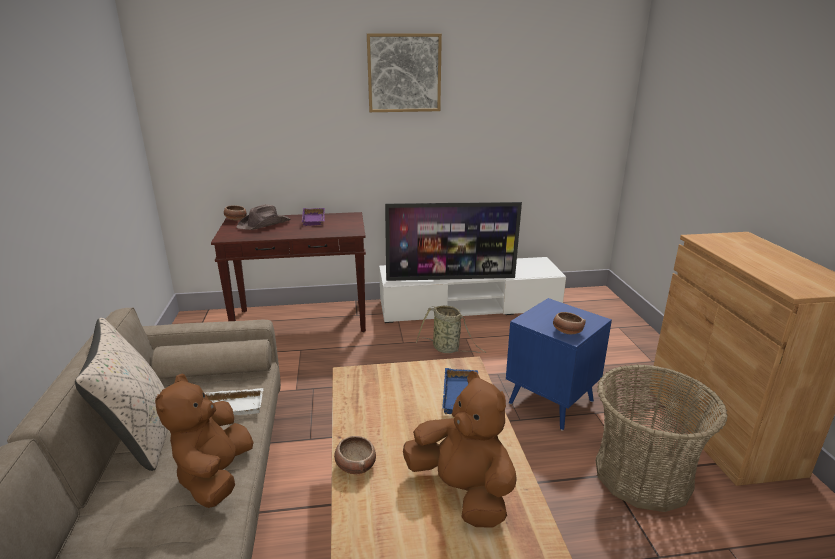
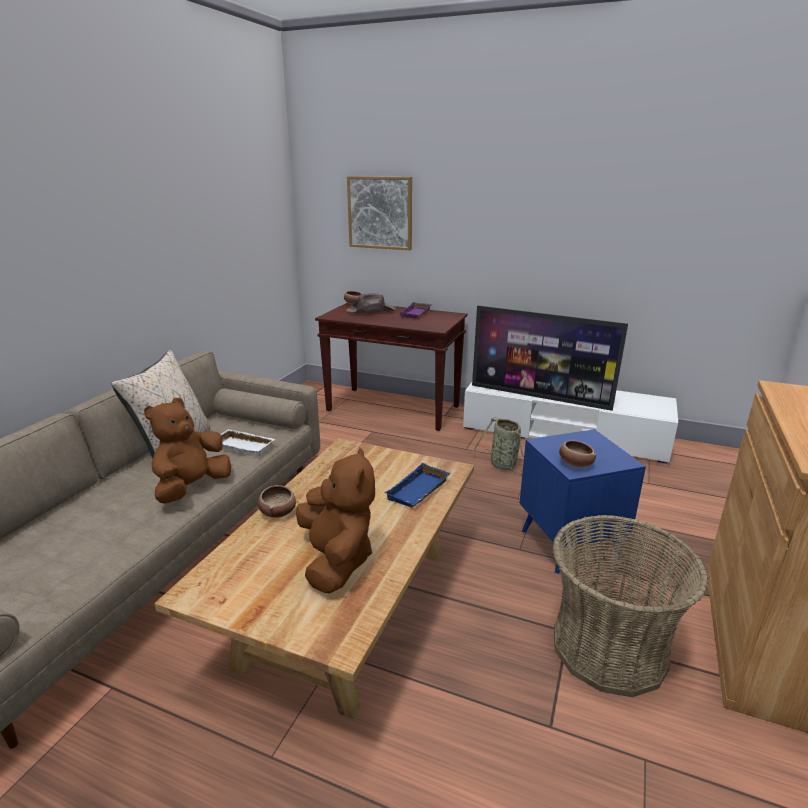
camera: 30 degrees right, 0 degrees up
picture [367,33,442,112] -> picture moved to [347,176,412,250]

